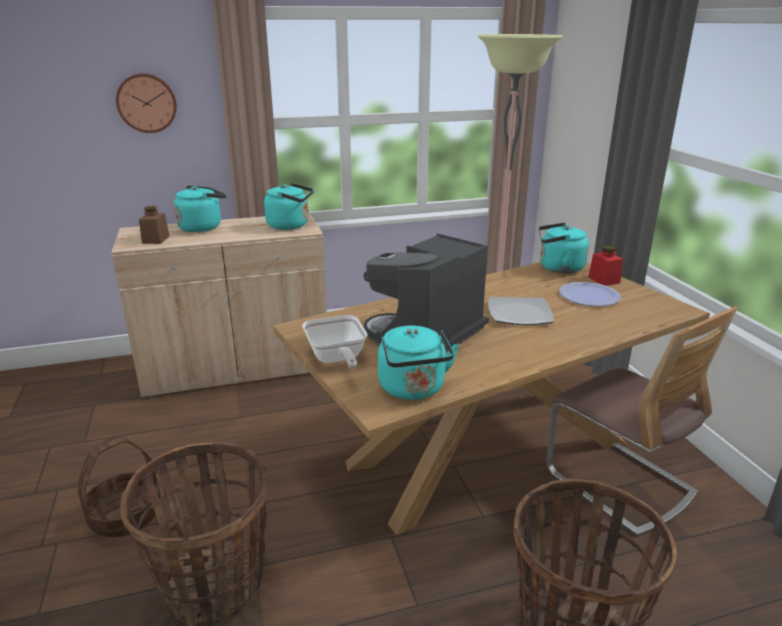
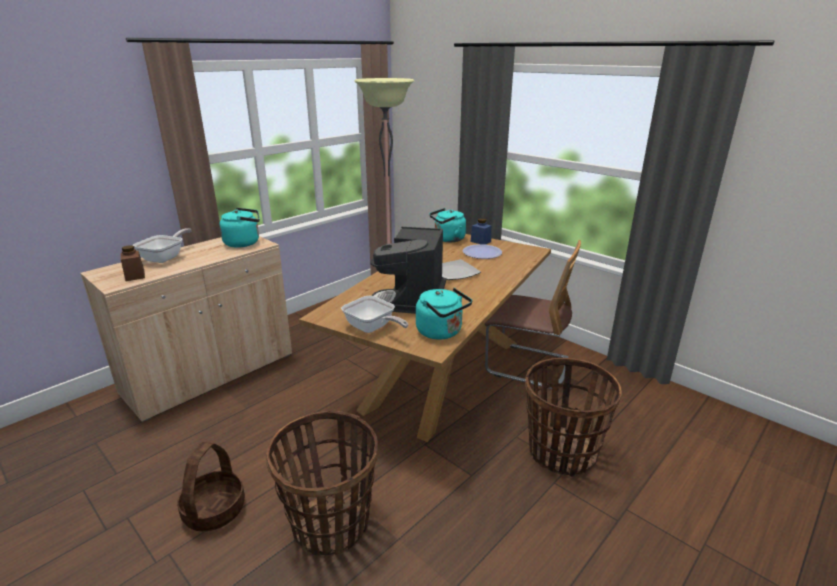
camera: 30 degrees left, 0 degrees up
wall clock [116,73,177,133] -> none
turquoise kettle [174,185,226,232] -> frying pan [132,228,192,263]
red jar [588,246,623,286] -> blue jar [470,218,491,245]

